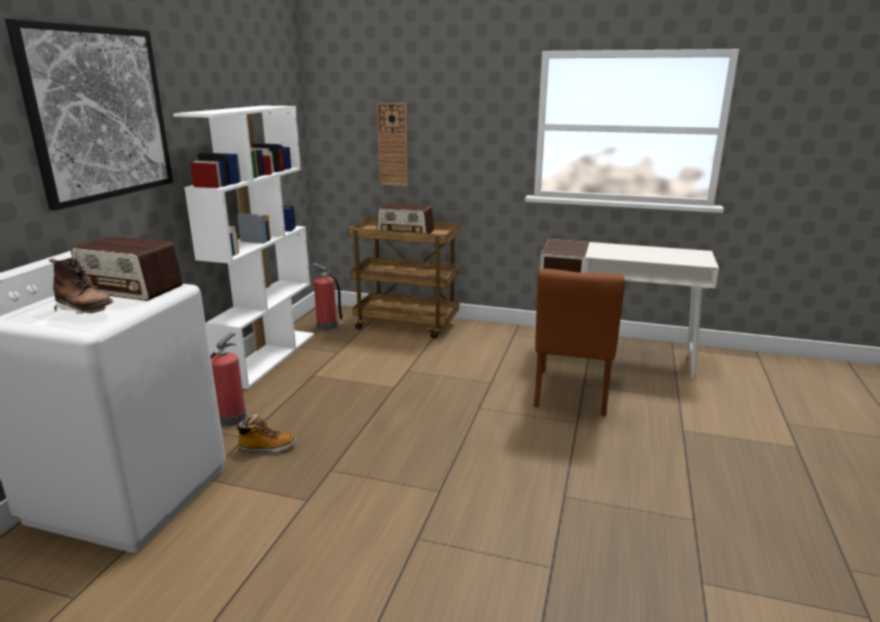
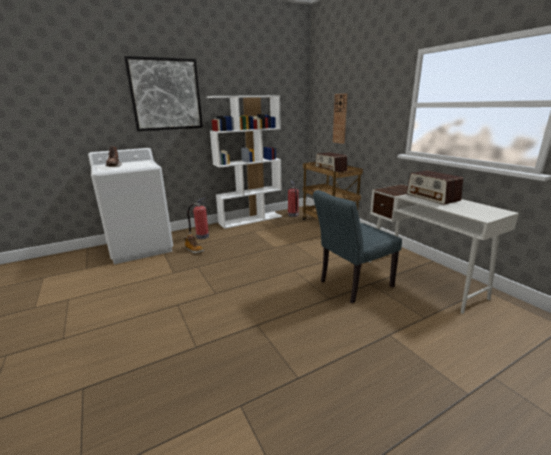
camera: 45 degrees right, 0 degrees up
radio [71,236,183,301] -> radio moved to [406,170,463,205]
brown chair [534,268,625,416] -> grey chair [313,190,402,303]

